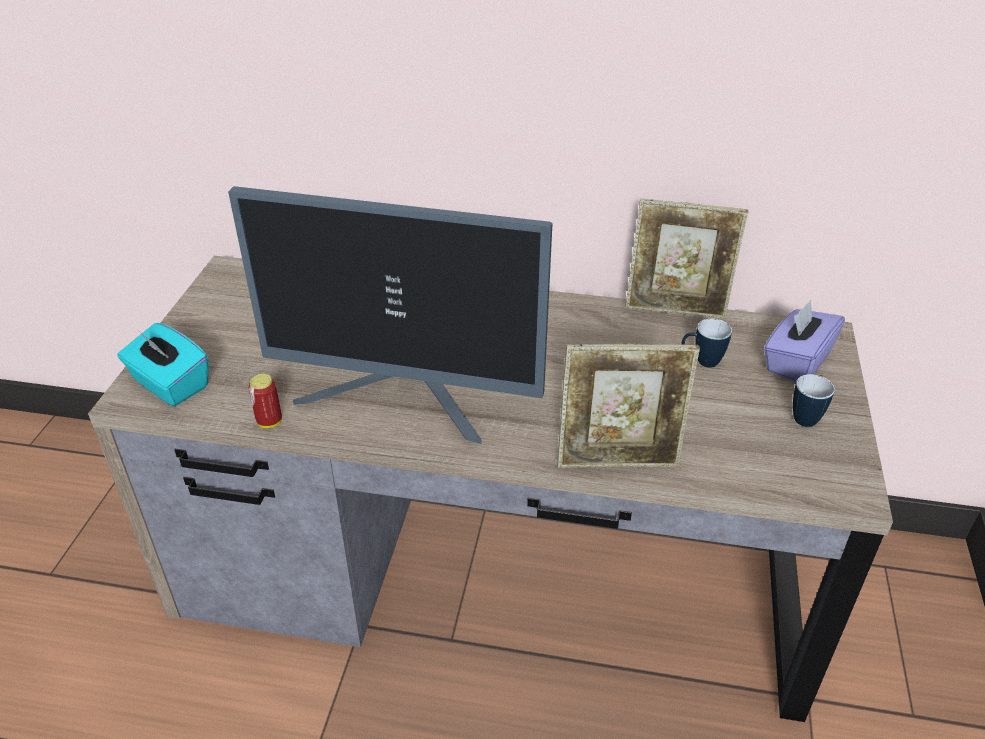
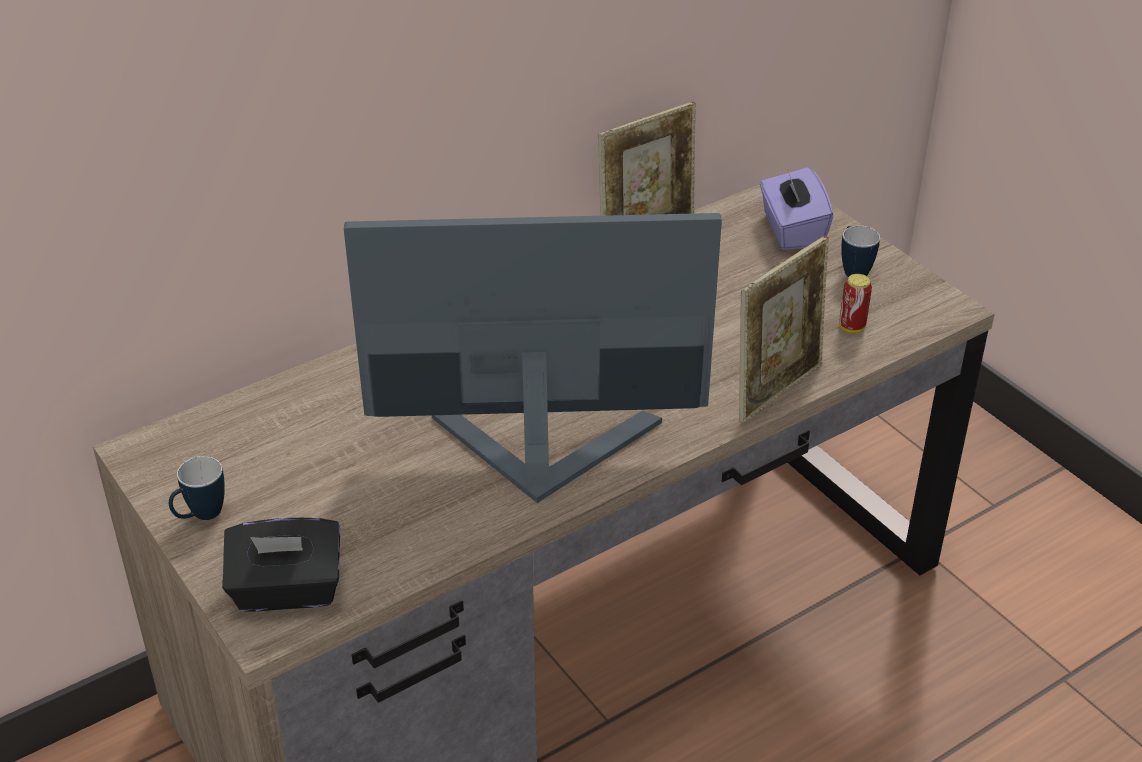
camera: 45 degrees left, 0 degrees up
turquoise tissue box [117,323,209,406] -> black tissue box [222,518,340,612]
monitor [228,186,553,444] -> monitor turned 150 degrees counterclockwise [344,213,722,503]
can [248,374,282,428] -> can moved to [839,274,872,333]
mug [682,318,732,368] -> mug moved to [169,456,225,520]

